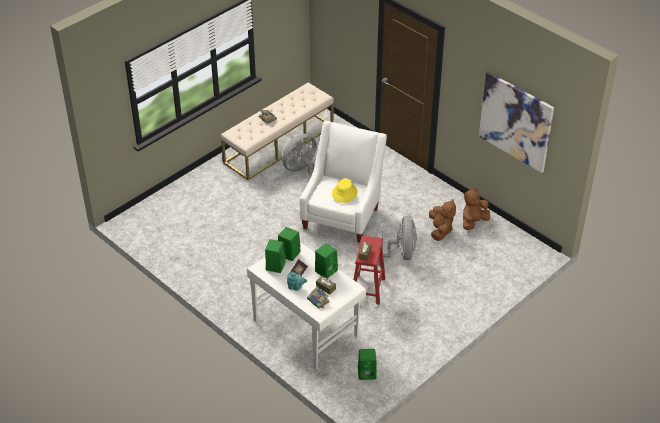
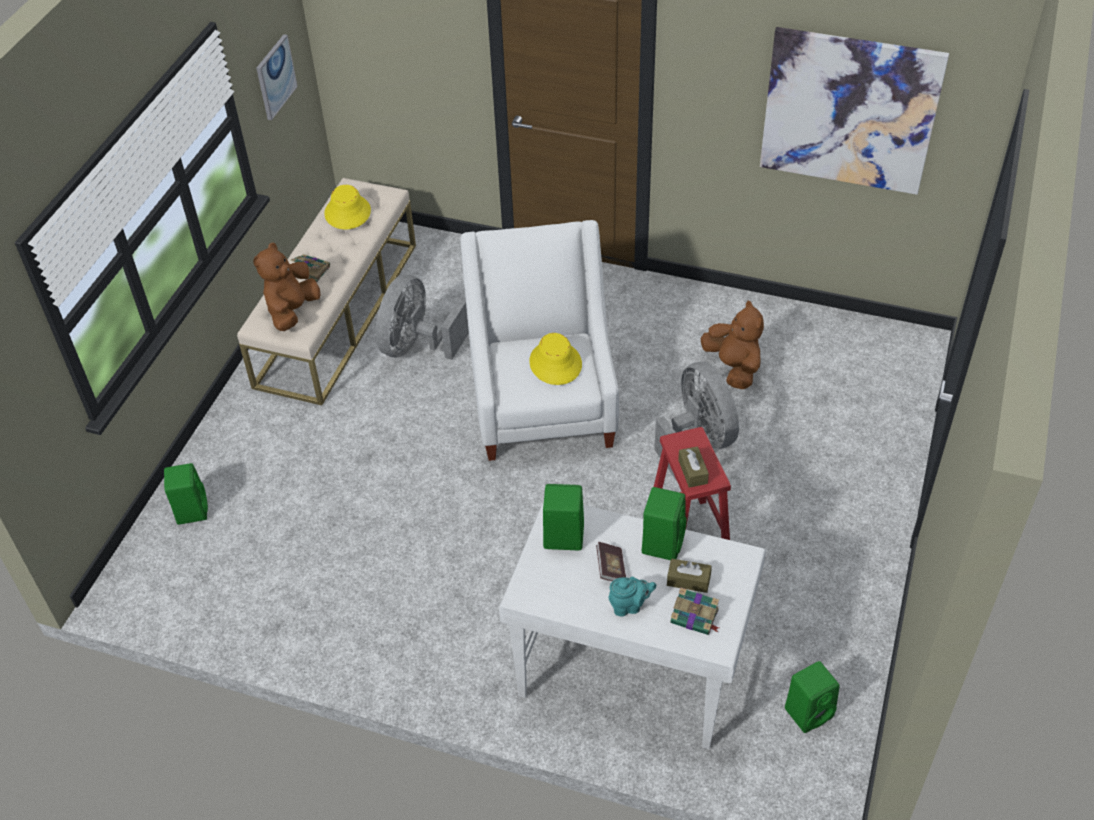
camera: 25 degrees left, 5 degrees up
green speaker [265,239,286,273] -> green speaker moved to [164,463,208,525]
brown plush toy [463,188,490,230] -> brown plush toy moved to [253,242,321,331]
none -> picture [256,34,298,120]
none -> yellow hat [324,185,371,230]

